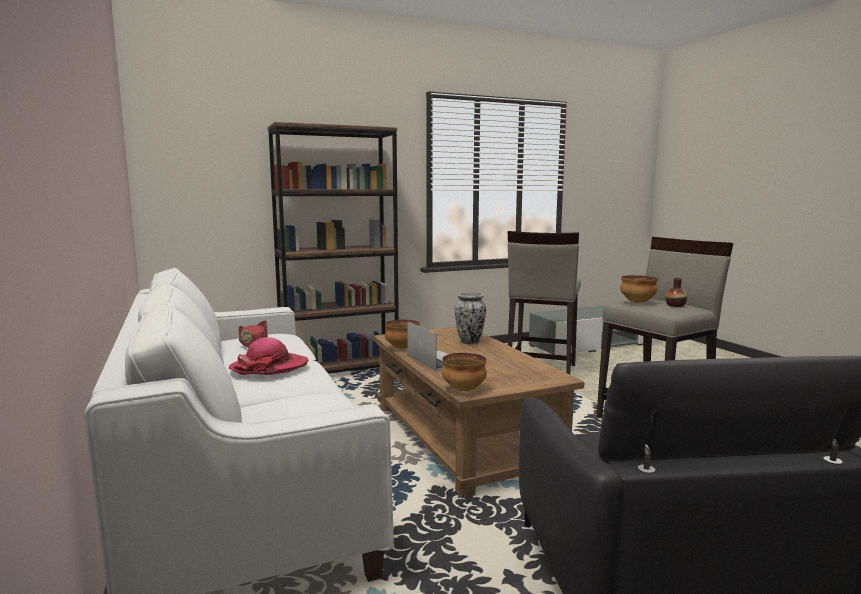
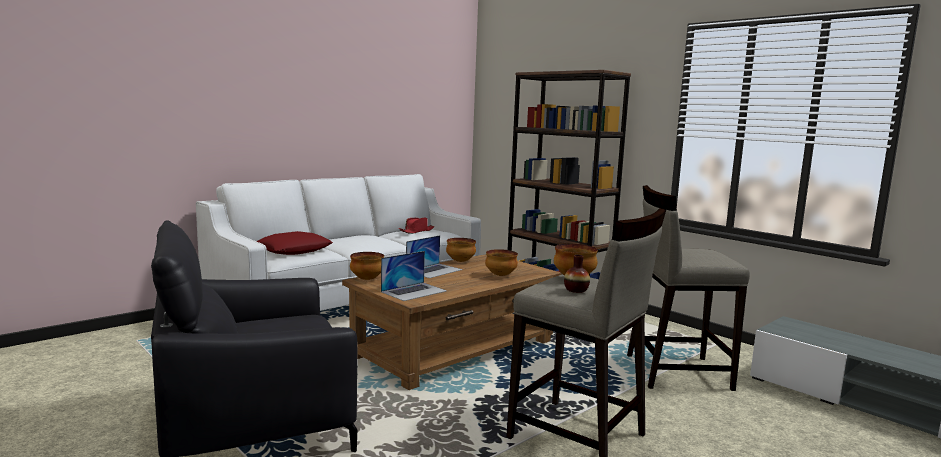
camera: 70 degrees right, 0 degrees up
hat [229,337,308,375] -> none
vase [455,292,486,344] -> bowl [485,249,518,276]
none -> red pillow [257,231,333,255]
none -> laptop [381,251,446,301]

